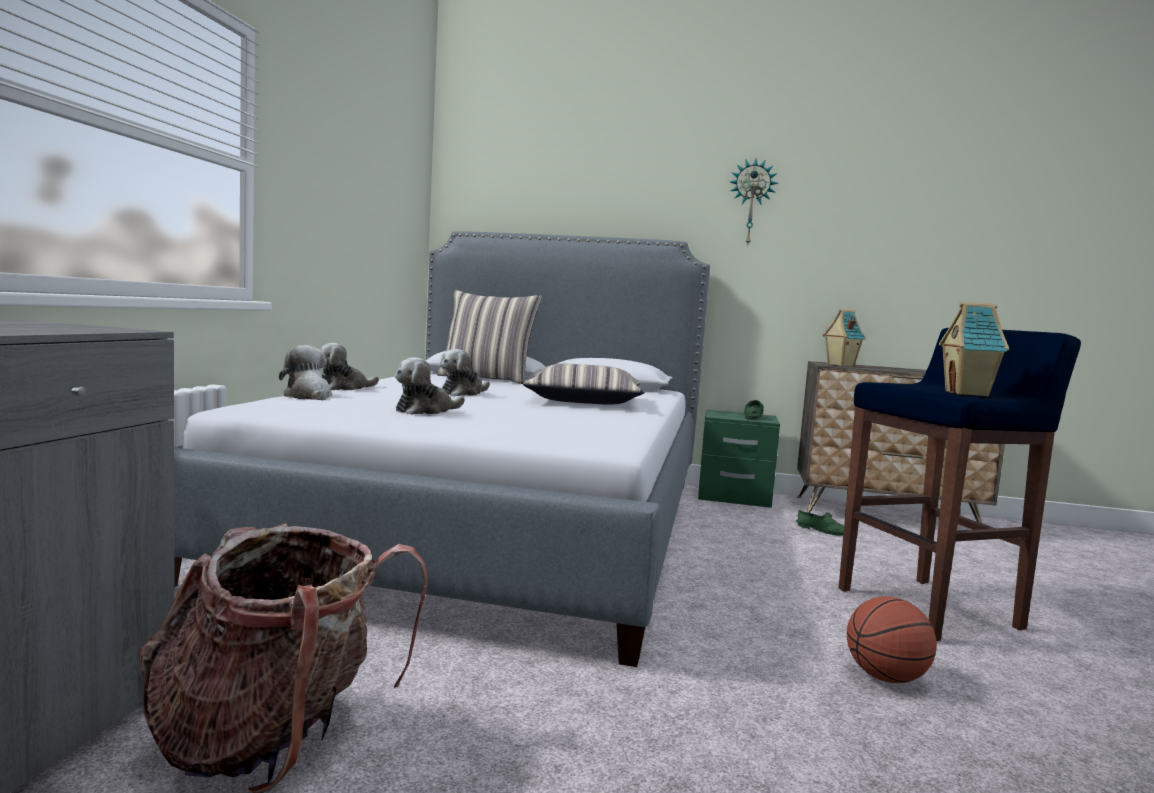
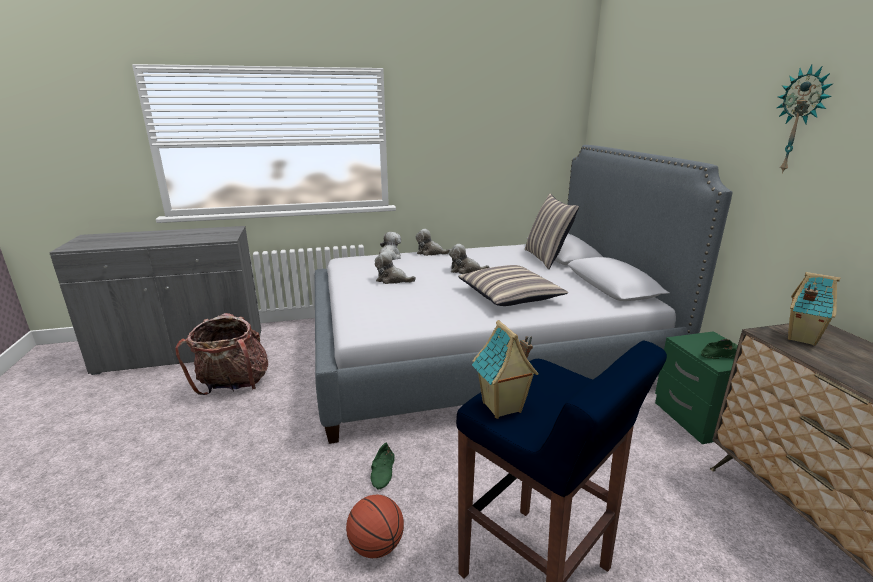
camera: 65 degrees right, 15 degrees up
green shoe [796,510,844,536] -> green shoe moved to [370,443,395,490]

